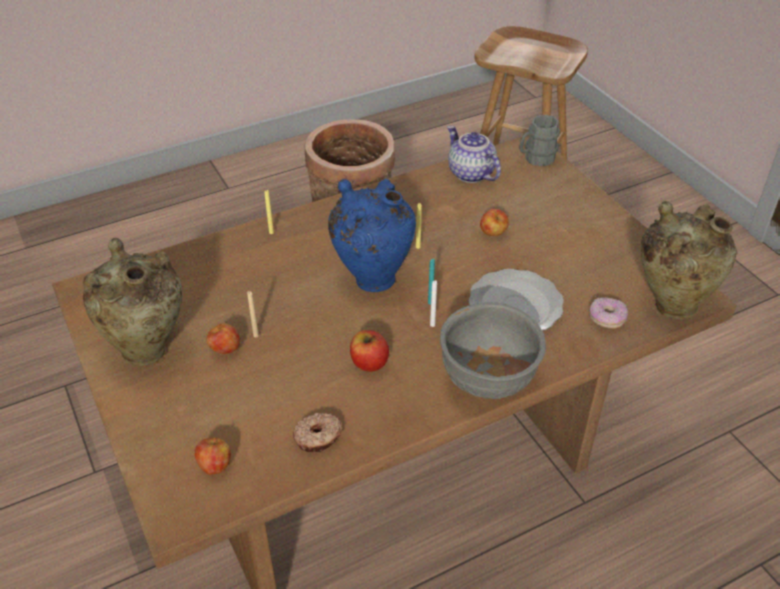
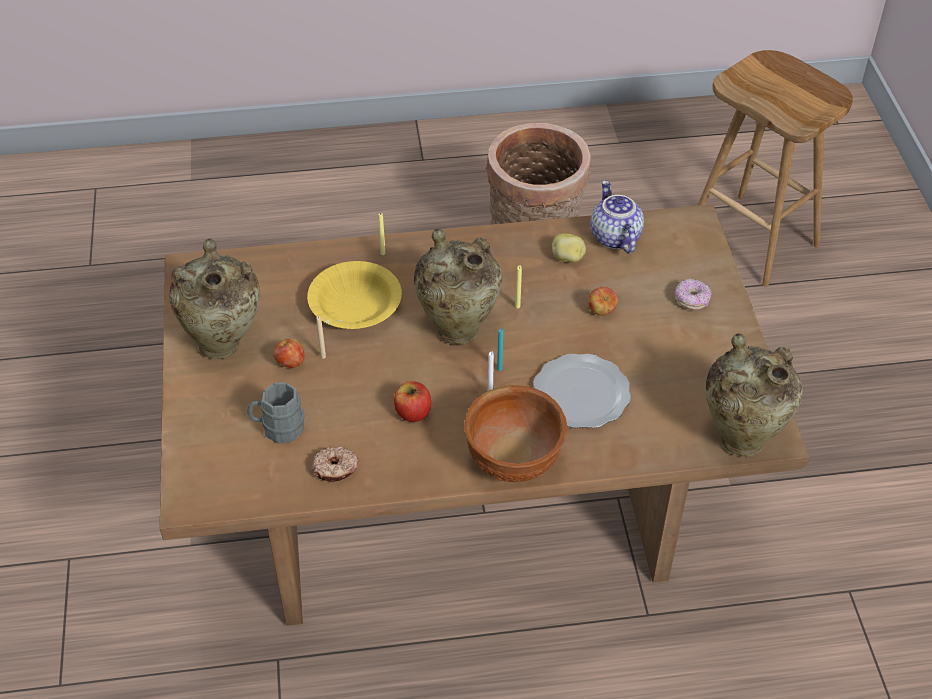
camera: 20 degrees right, 5 degrees up
apple [195,438,231,475] -> none
blue vase [328,179,416,292] -> beige vase [414,228,502,345]
grey bowl [440,302,546,399] -> brown bowl [464,385,567,482]
grey mug [519,115,560,166] -> grey mug moved to [248,382,305,444]
donut [589,297,628,329] -> donut moved to [675,278,712,310]
none -> yellow bowl [307,261,402,329]
none -> potato [552,234,586,263]

